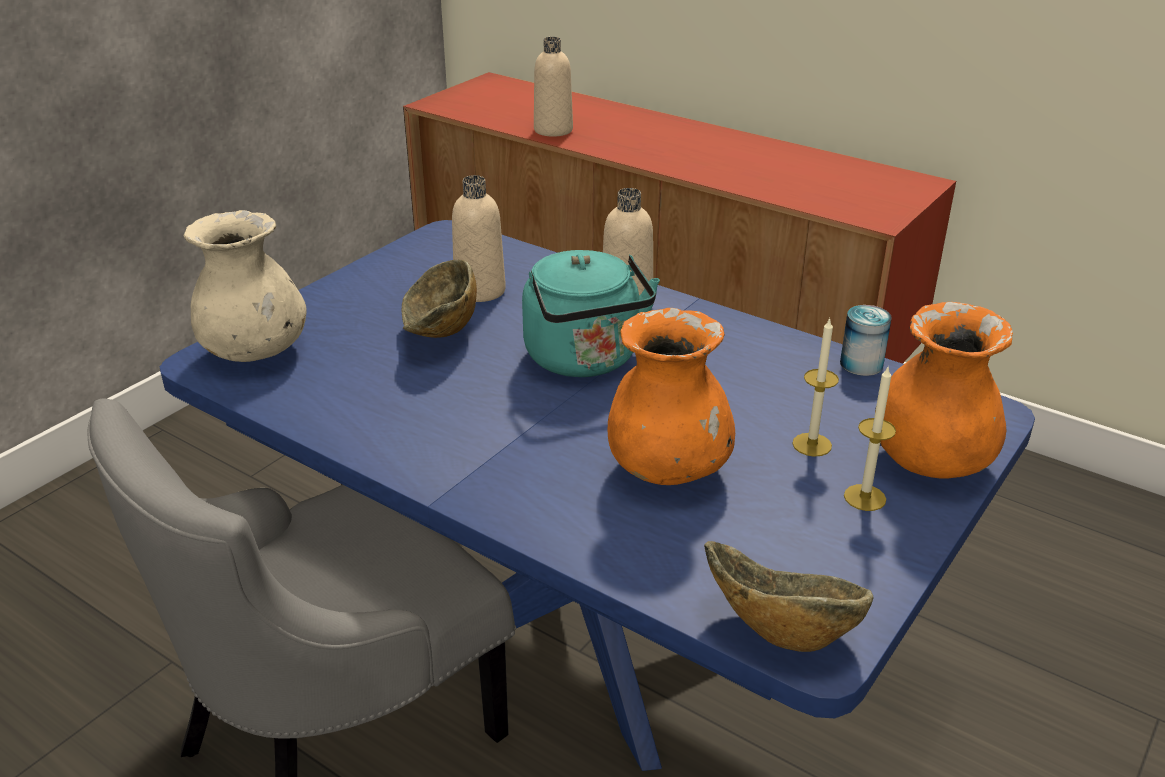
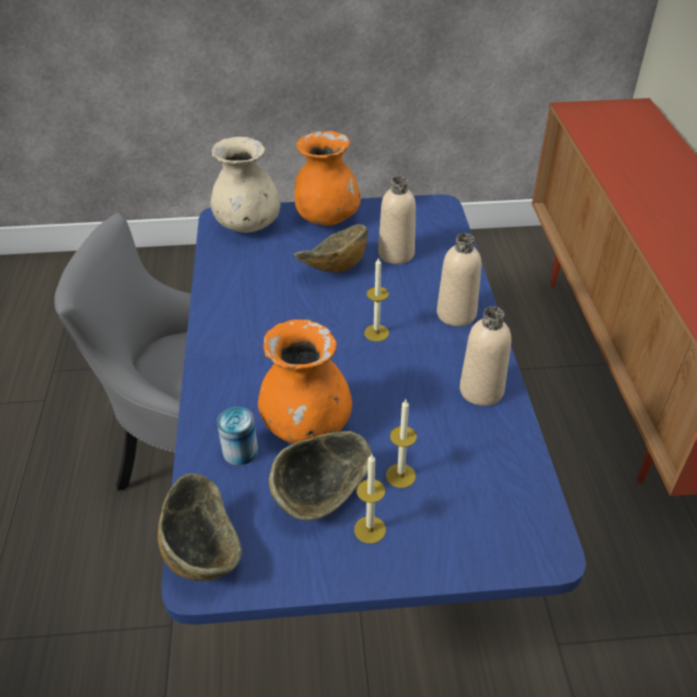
camera: 50 degrees right, 10 degrees up
turquoise kettle [522,250,660,377] -> candle [364,257,389,342]
beige bottle [534,37,573,137] -> beige bottle moved to [460,306,511,406]
can [840,305,892,376] -> can moved to [217,407,258,465]
orange vase [875,302,1013,478] -> orange vase moved to [295,131,361,226]
none -> bowl [269,431,372,521]

